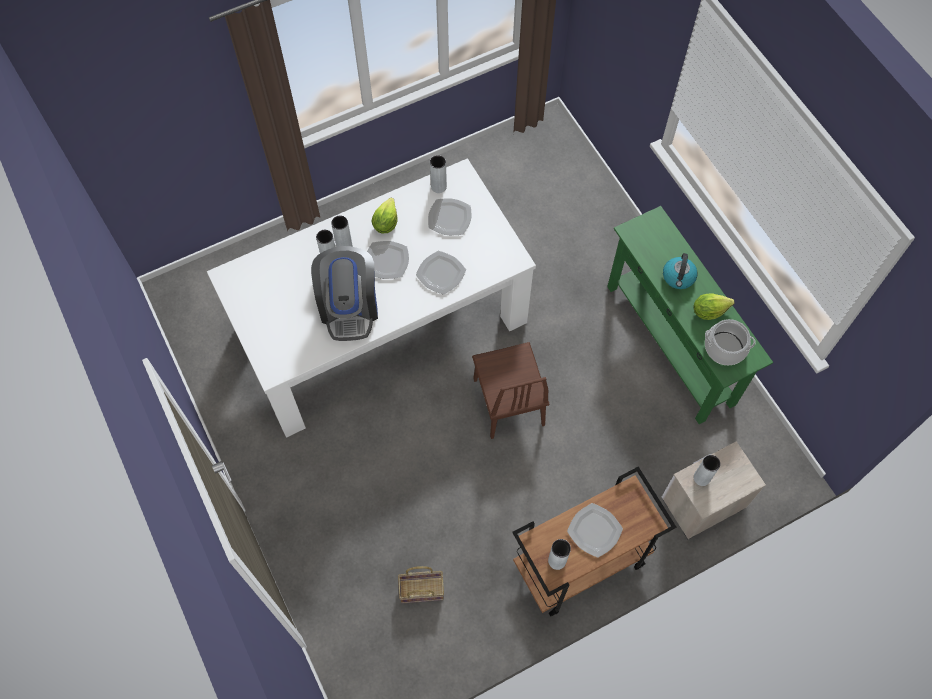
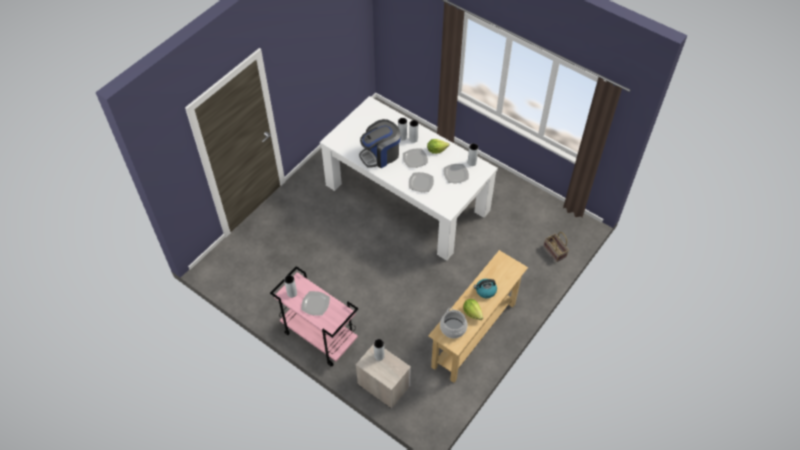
camera: 65 degrees right, 10 degrees down
basket [398,566,444,604] -> basket moved to [544,232,569,262]
brown chair [472,342,549,439] -> none
brown cart [512,467,676,616] -> pink cart [270,266,358,367]
green console table [607,206,773,424] -> beige console table [428,250,528,383]

